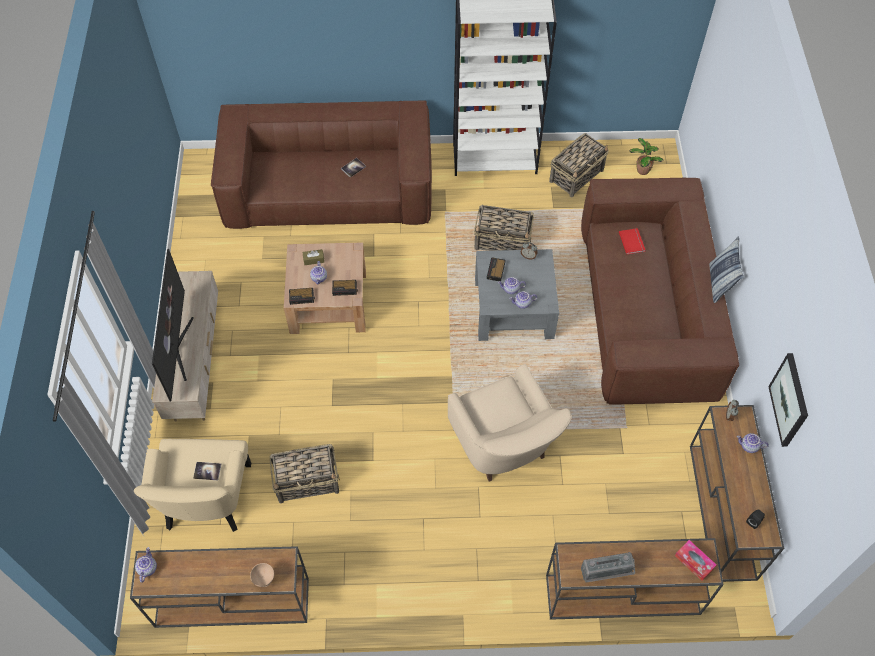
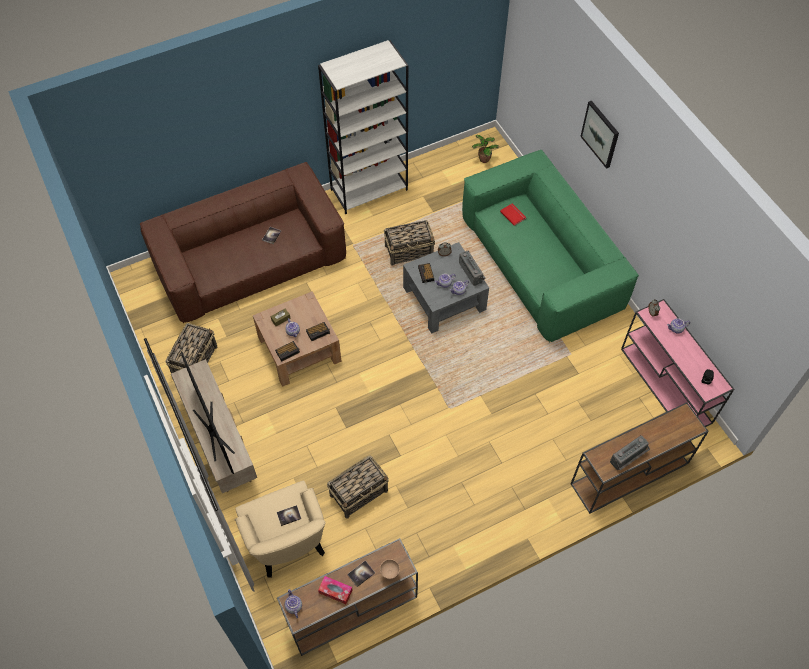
camera: 25 degrees left, 0 degrees up
beige armchair [448,364,572,482] -> none
basket [549,133,609,198] -> basket moved to [165,323,218,373]
brown sofa [581,178,739,405] -> green sofa [462,150,639,342]
tissue box [675,540,716,581] -> tissue box moved to [318,576,353,604]
brown console table [690,405,784,582] -> pink console table [621,299,734,427]
pillow [709,236,744,303] -> none
picture [768,353,808,447] -> picture moved to [580,101,619,169]
none -> book [347,560,375,587]
none -> radio [459,251,486,286]

